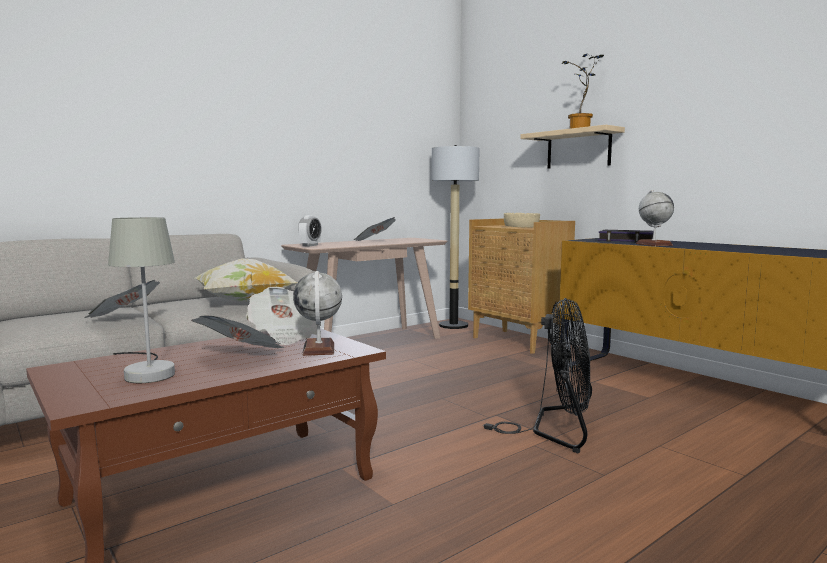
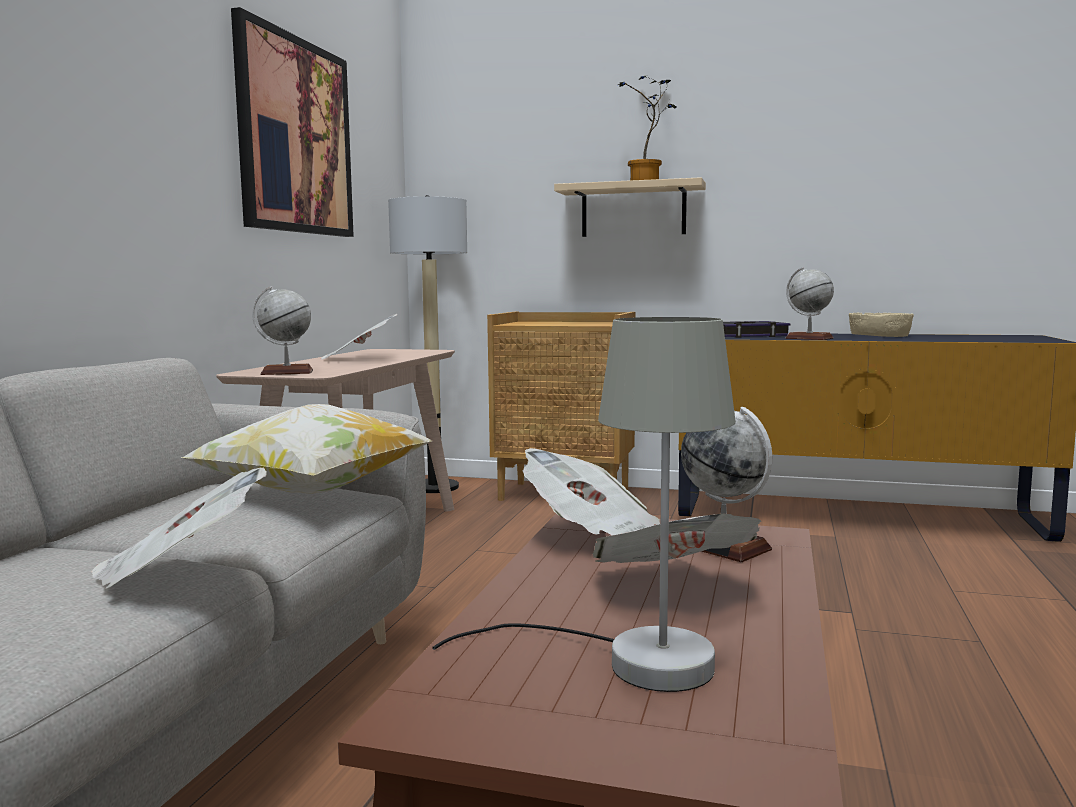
camera: 35 degrees left, 0 degrees up
alarm clock [298,215,322,246] -> globe [252,286,313,375]
black fan [482,298,592,454] -> none
beige bowl [504,213,540,228] -> beige bowl moved to [849,313,914,337]
none -> picture [231,7,354,237]

